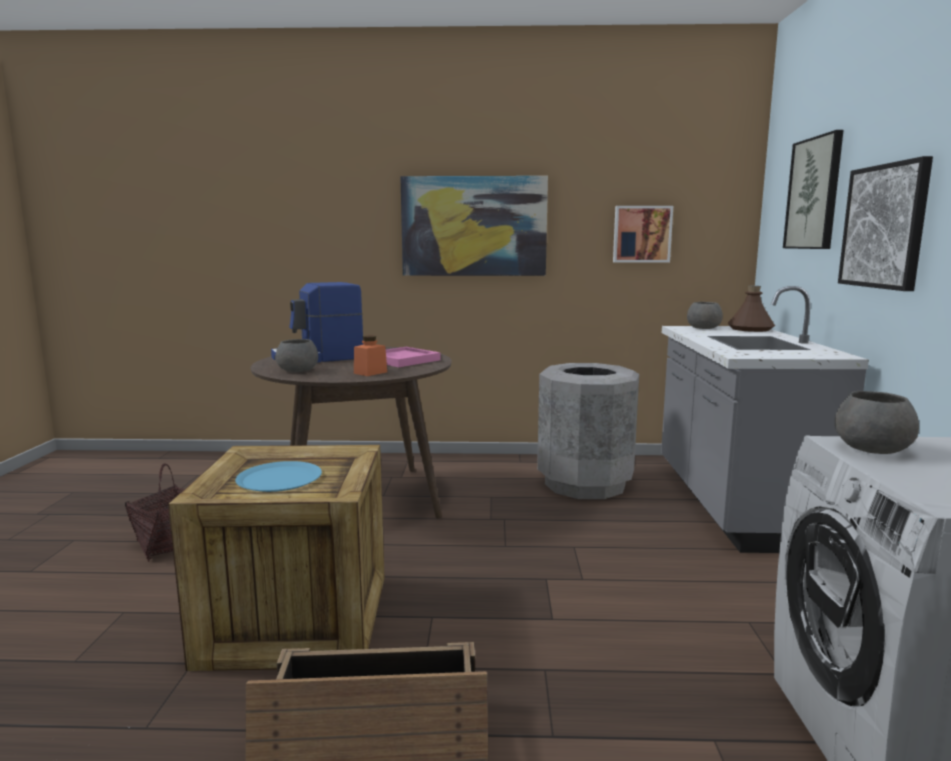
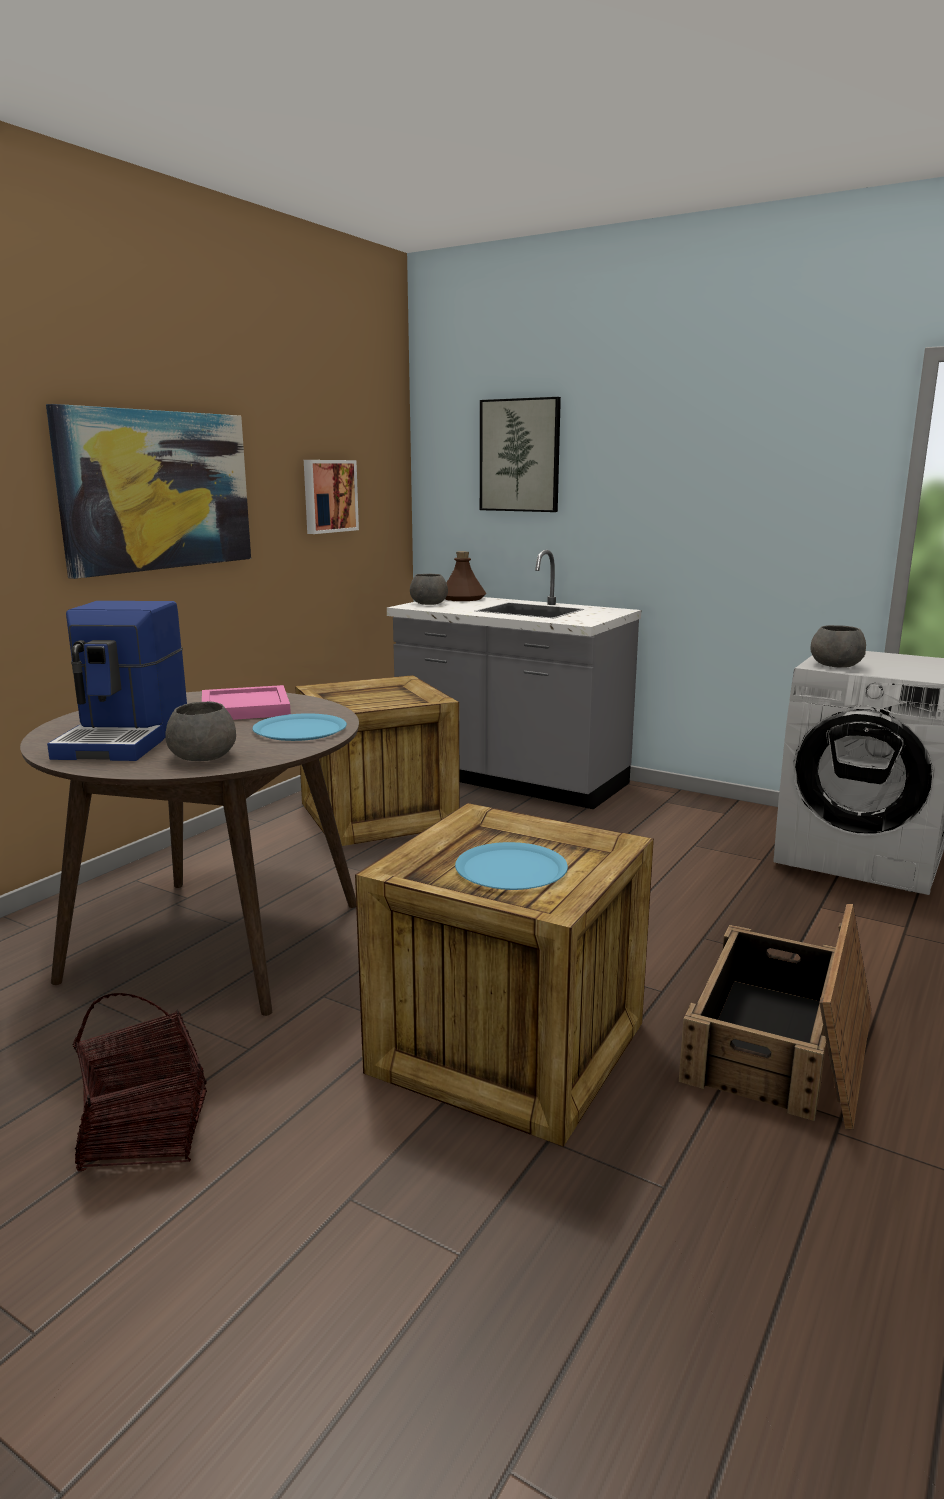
camera: 60 degrees left, 5 degrees up
orange jar [354,336,387,376] -> blue plate [252,713,347,741]
grey trash can [537,363,639,499] -> crate [295,675,460,846]
picture [838,156,933,291] -> none

